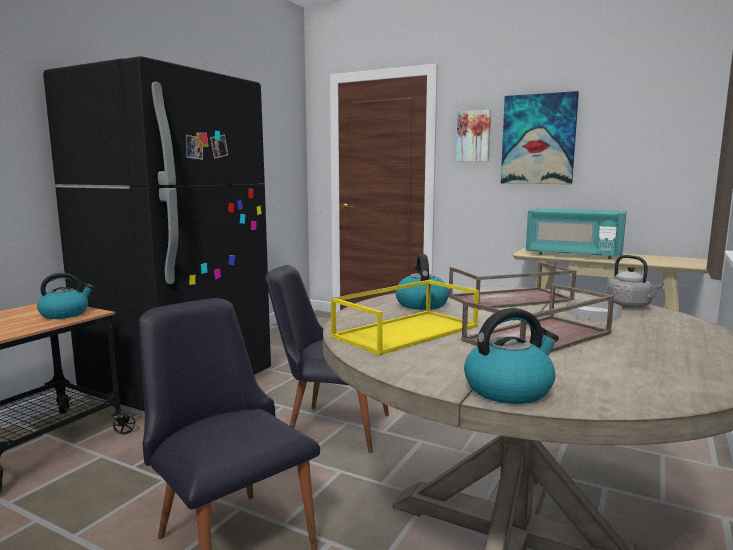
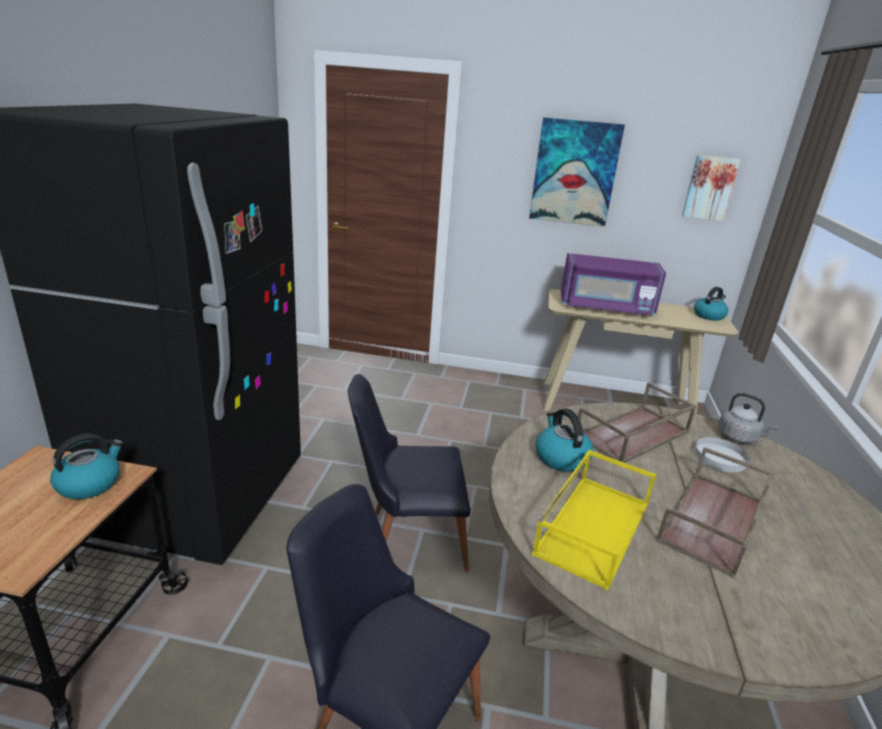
camera: 20 degrees left, 15 degrees up
picture [456,110,491,162] -> picture moved to [682,155,741,221]
kettle [464,308,559,404] -> kettle moved to [694,287,728,321]
turquoise microwave [526,208,626,259] -> purple microwave [561,253,666,316]

